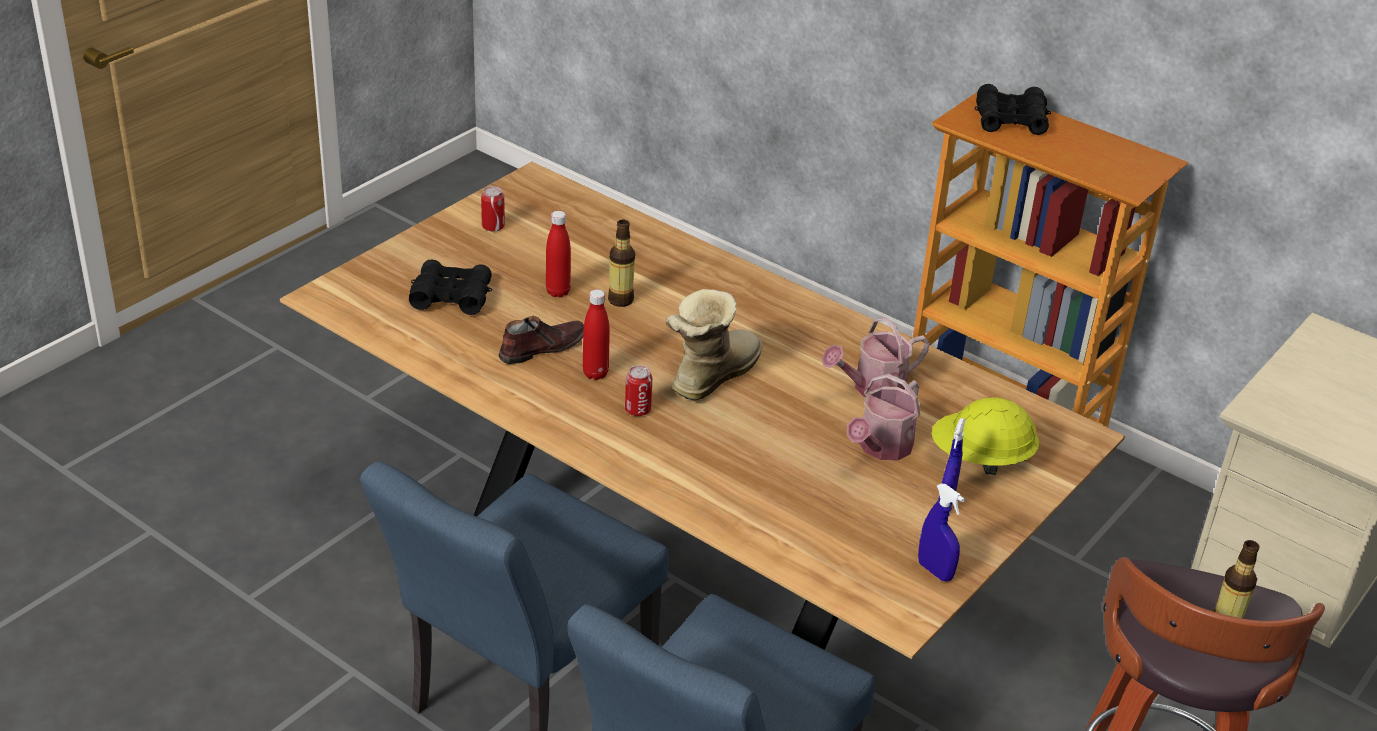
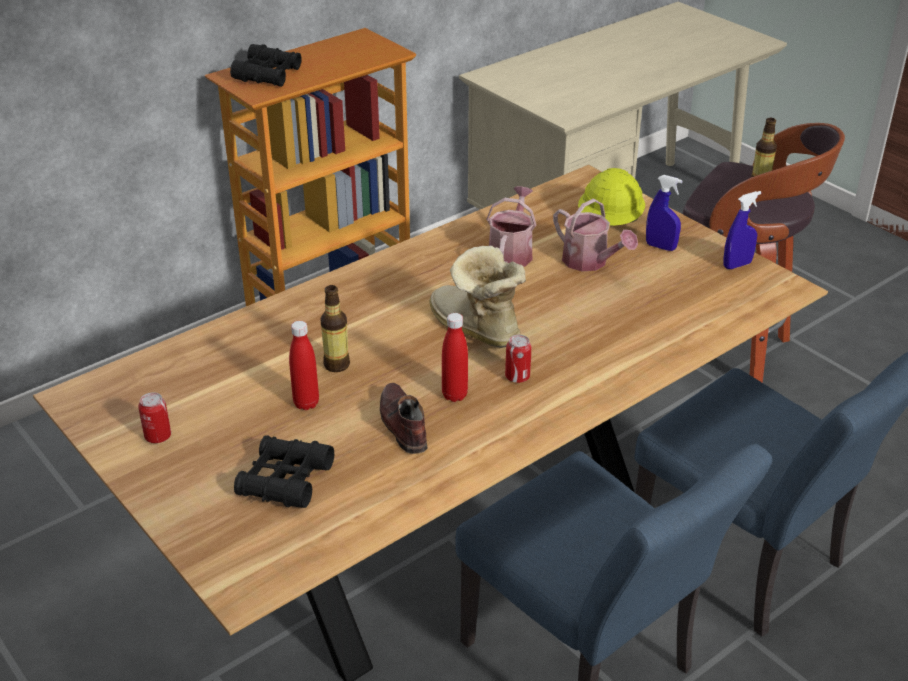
camera: 75 degrees left, 0 degrees up
watering can [822,317,930,398] -> watering can turned 150 degrees counterclockwise [486,186,537,267]

